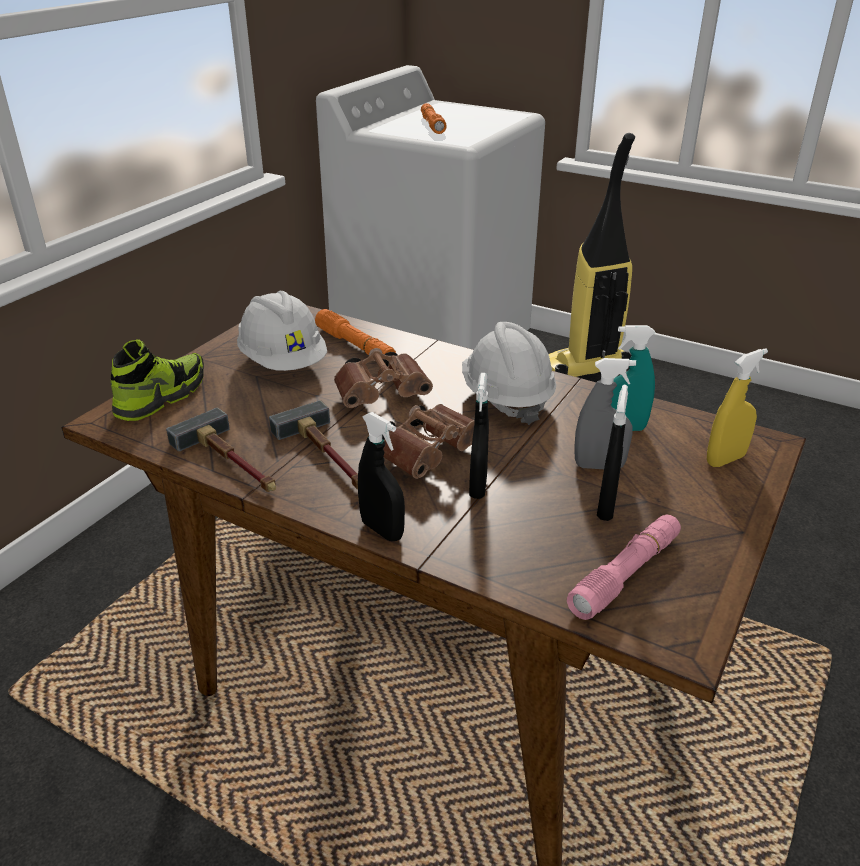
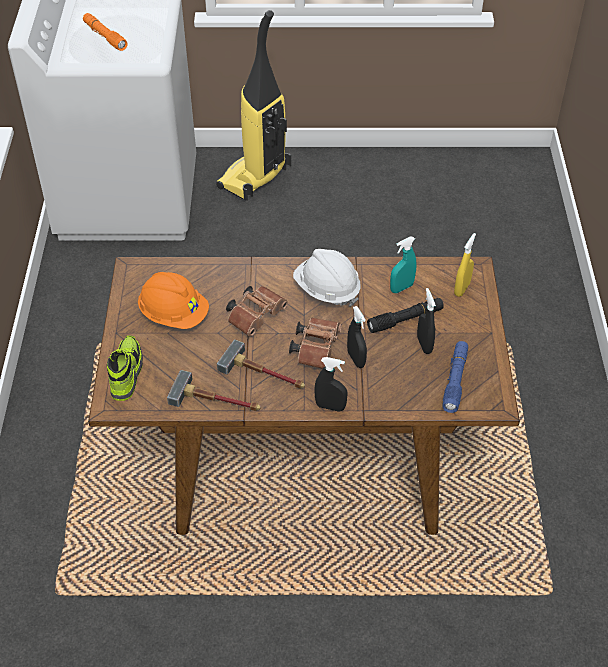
camera: 30 degrees left, 15 degrees up
white hard hat [237,291,327,371] -> orange hard hat [138,272,209,329]
orange flashlight [315,309,396,355] -> none
pink flashlight [567,514,681,620] -> blue flashlight [442,341,468,413]
grey spray bottle [574,358,636,469] -> black flashlight [367,298,444,333]

